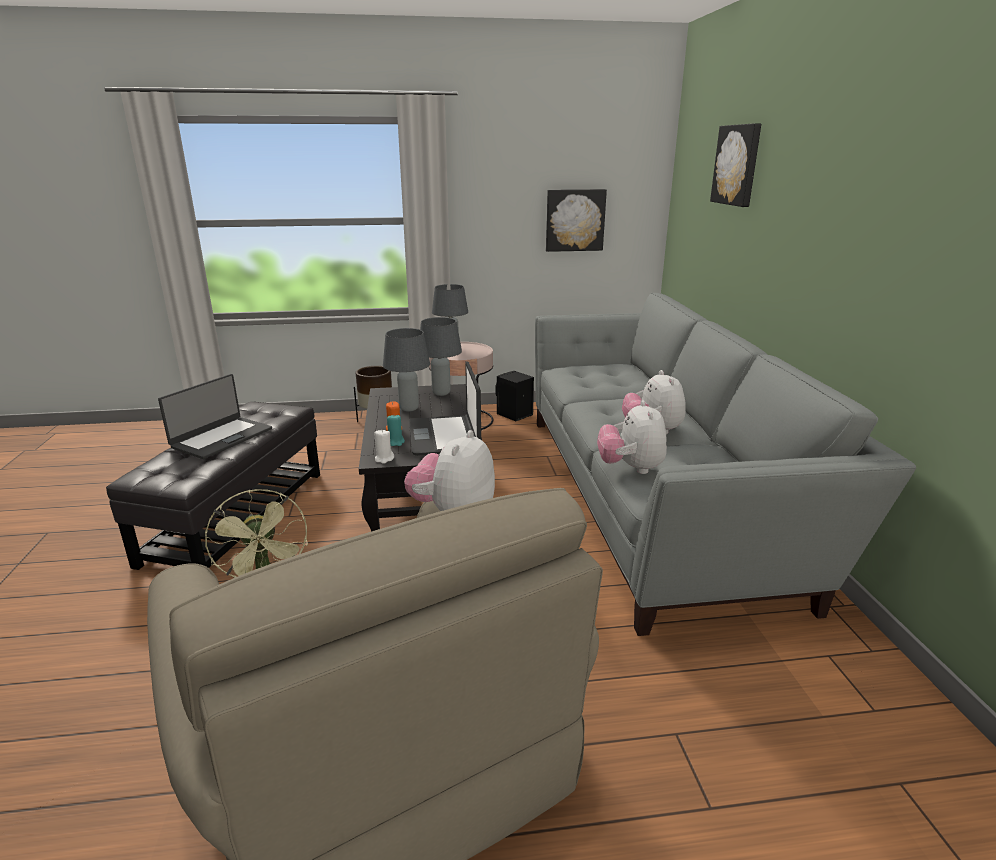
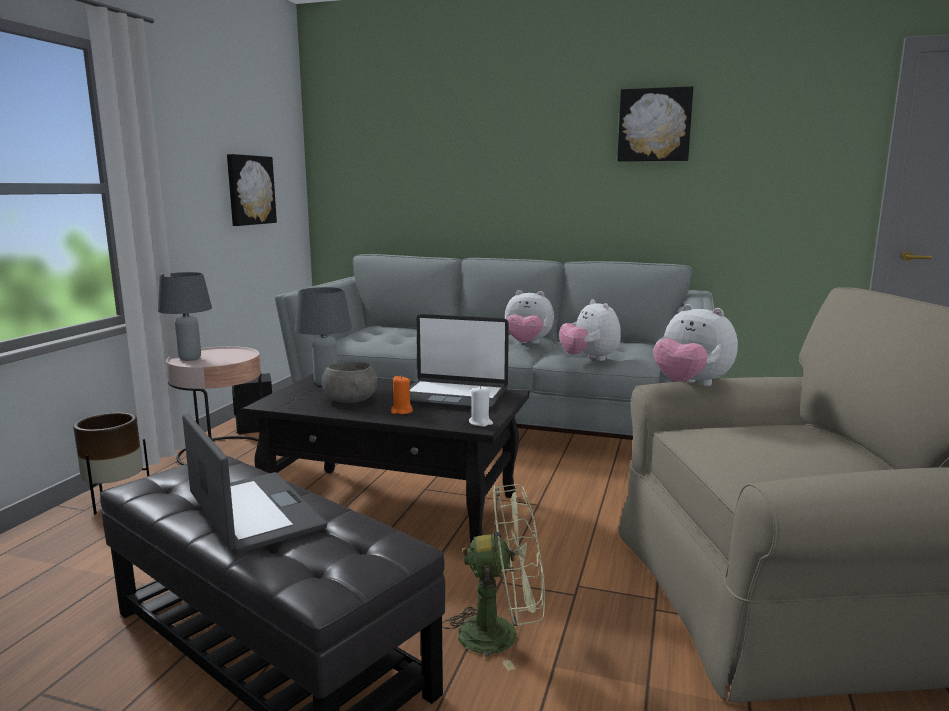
camera: 65 degrees left, 10 degrees down
grey table lamp [383,328,430,412] -> grey bowl [322,361,377,403]
turquoise candle [387,415,405,446] -> none
plush toy [597,400,667,474] -> plush toy turned 45 degrees clockwise [559,300,621,361]
picture [710,123,761,207] -> picture moved to [617,86,693,162]

